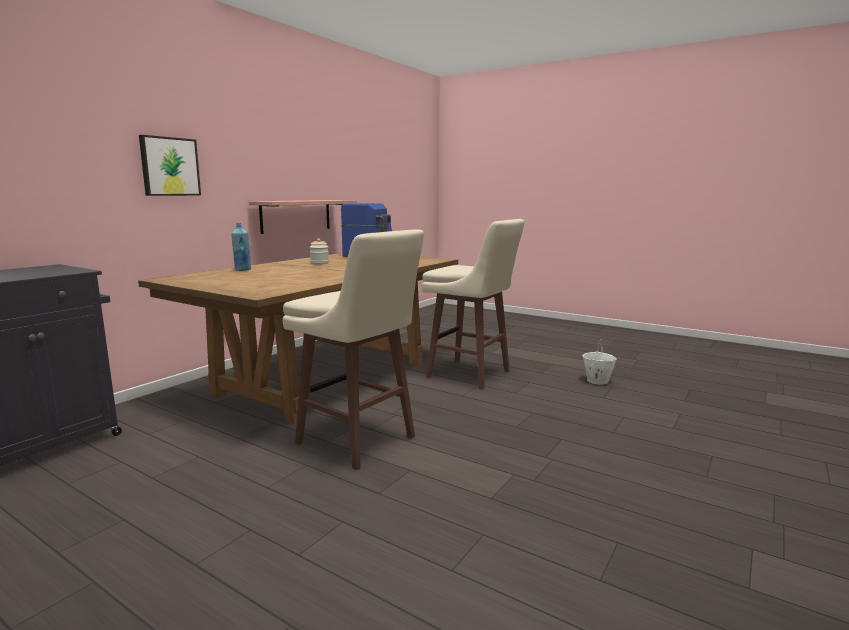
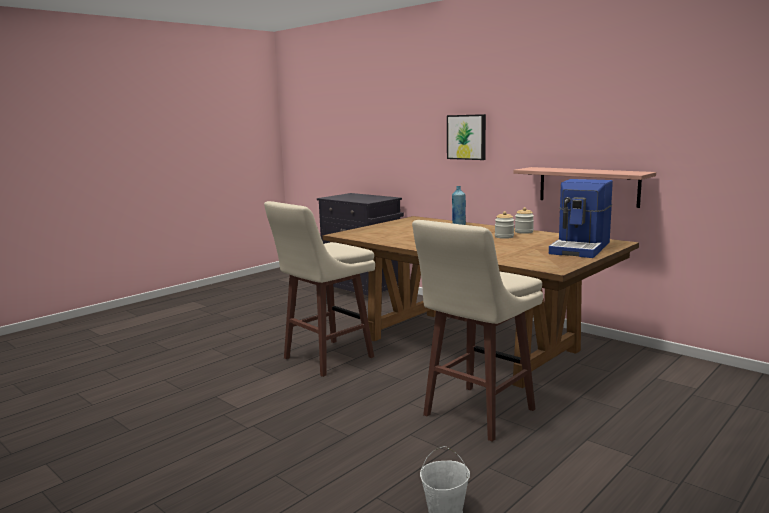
camera: 100 degrees right, 0 degrees up
none -> jar [515,207,534,234]

